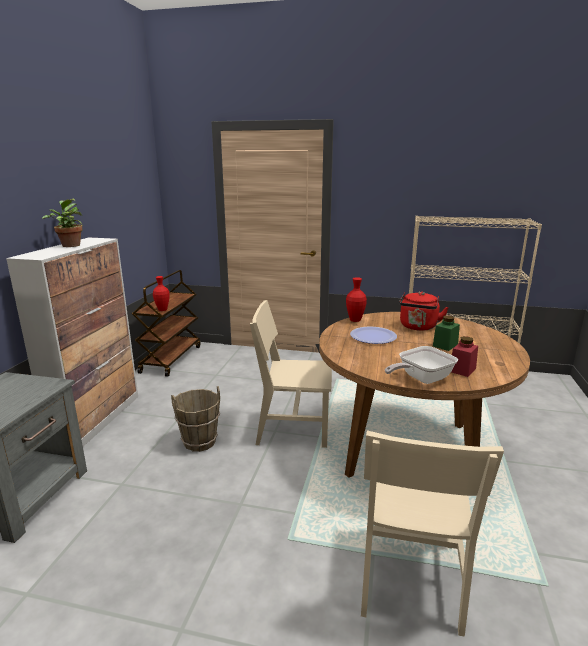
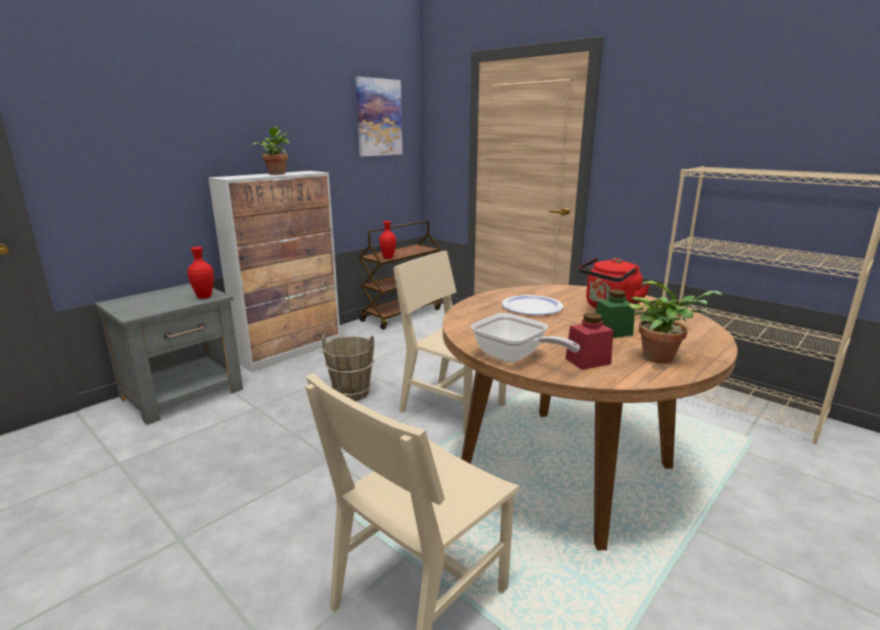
camera: 30 degrees right, 0 degrees up
red vase [346,277,367,322] -> red vase moved to [187,247,214,299]
frying pan [385,346,458,384] -> frying pan turned 135 degrees counterclockwise [471,313,580,363]
none -> picture [356,76,403,156]
none -> potted plant [628,281,722,364]

